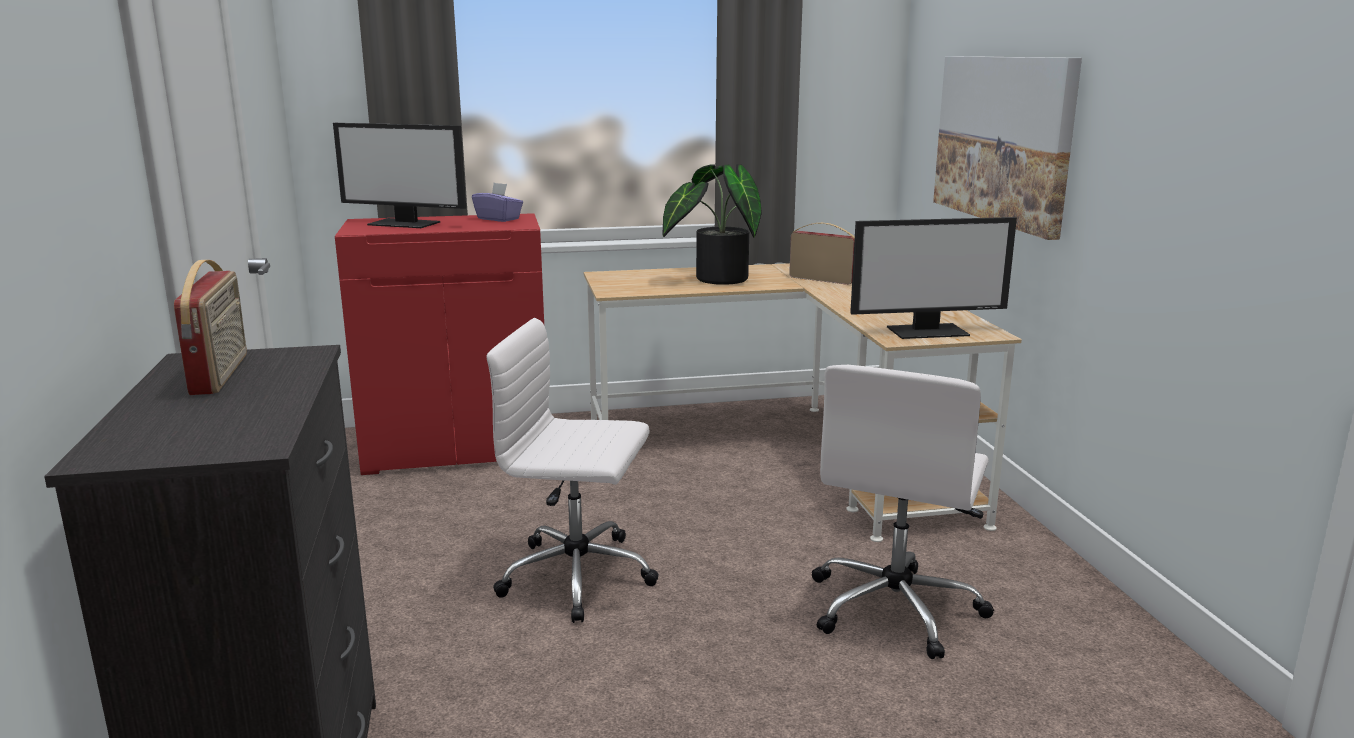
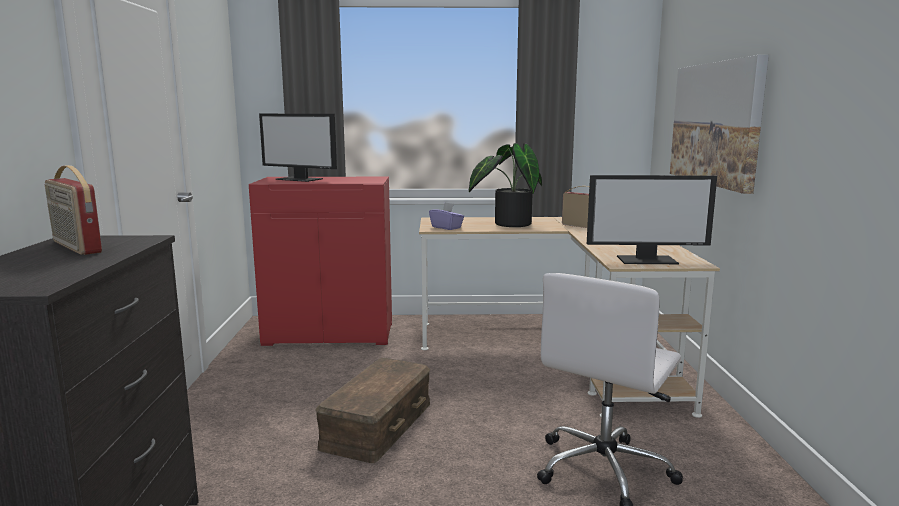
camera: 10 degrees right, 5 degrees down
radio [174,260,247,395] -> radio turned 135 degrees clockwise [45,165,102,255]
purple tissue box [472,183,523,222] -> purple tissue box moved to [429,203,464,230]
white office chair [486,318,659,623] -> brown storage box [315,358,430,463]

